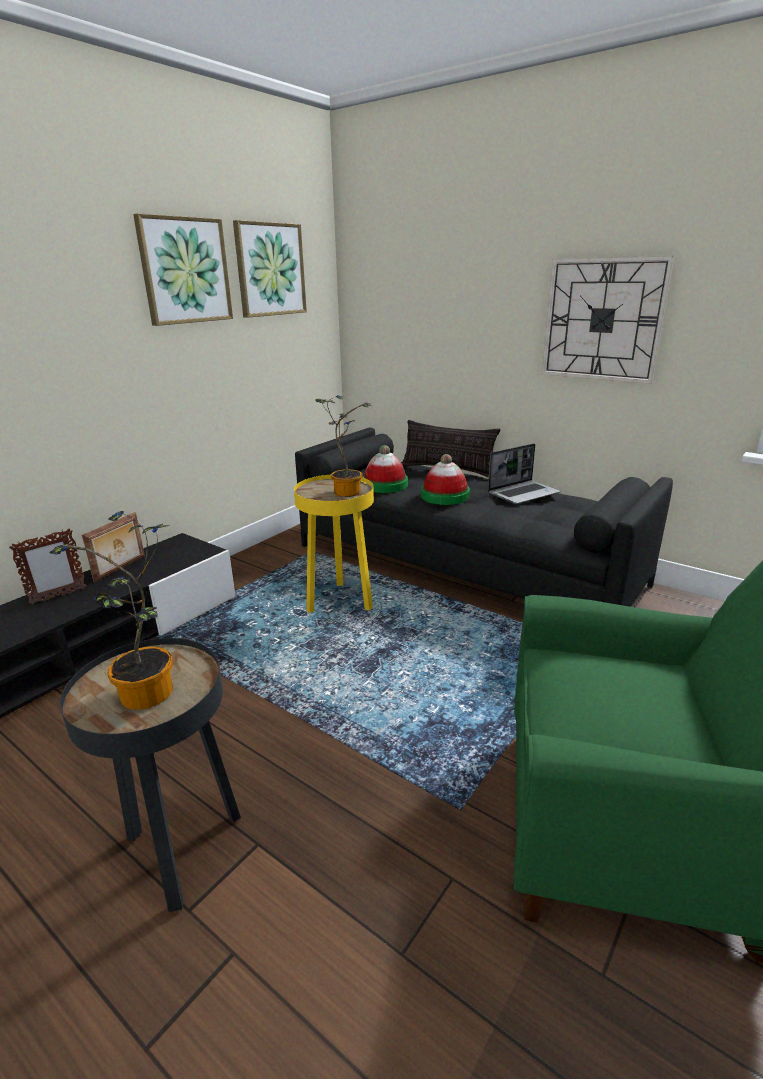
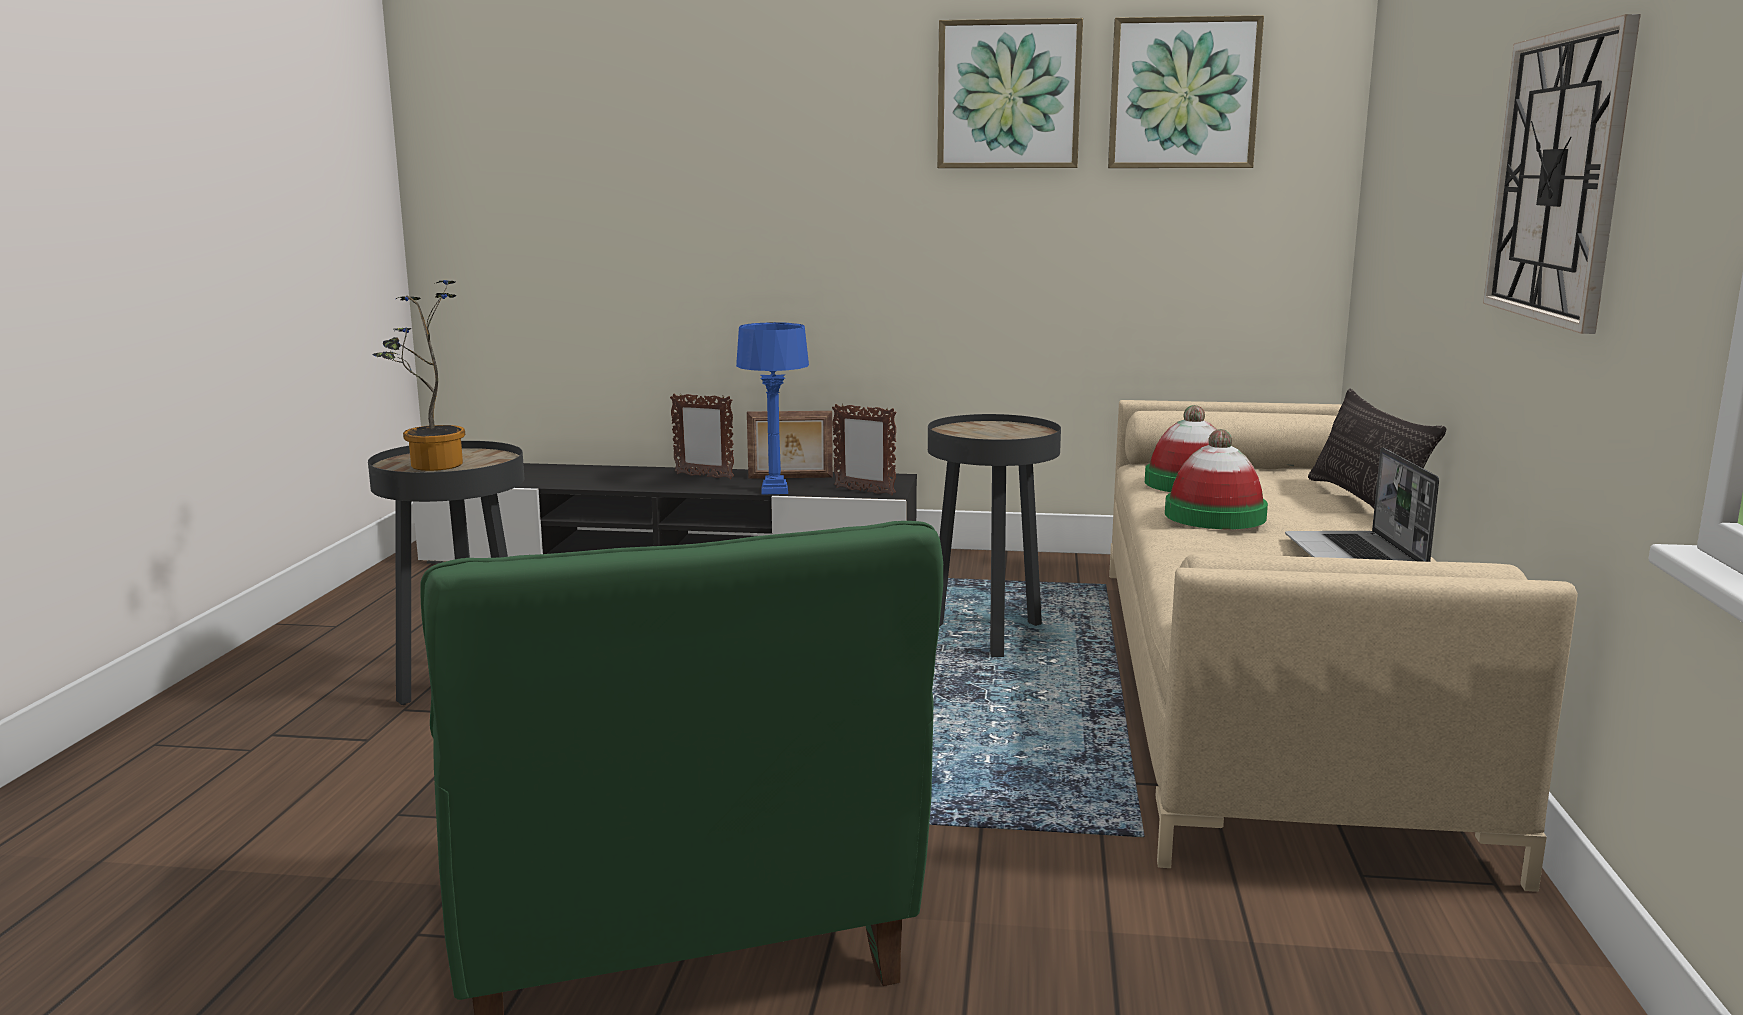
camera: 60 degrees right, 10 degrees down
yellow side table [294,475,374,613] -> black side table [928,414,1061,657]
black sofa [295,427,673,607] -> beige sofa [1109,400,1578,892]
potted plant [315,395,372,497] -> none
laptop [488,444,561,504] -> laptop turned 60 degrees clockwise [1285,448,1439,562]
none -> blue table lamp [736,322,809,495]
none -> picture frame [832,404,897,496]

